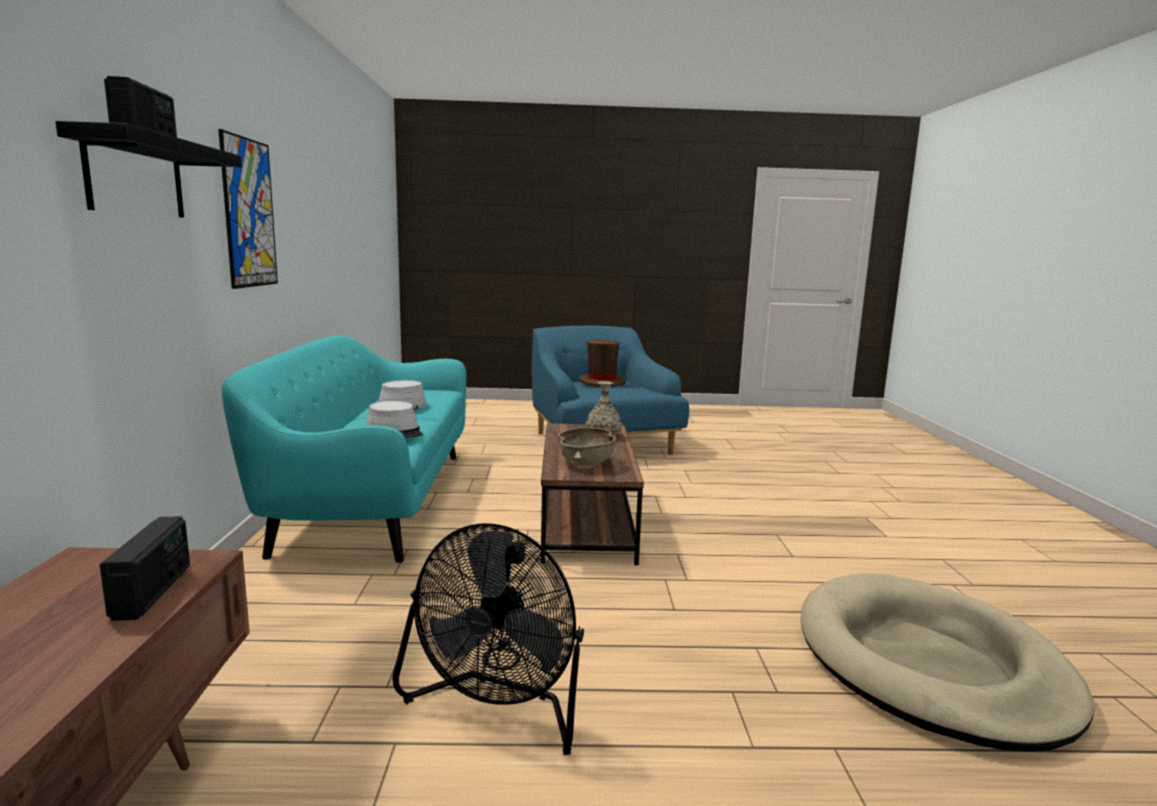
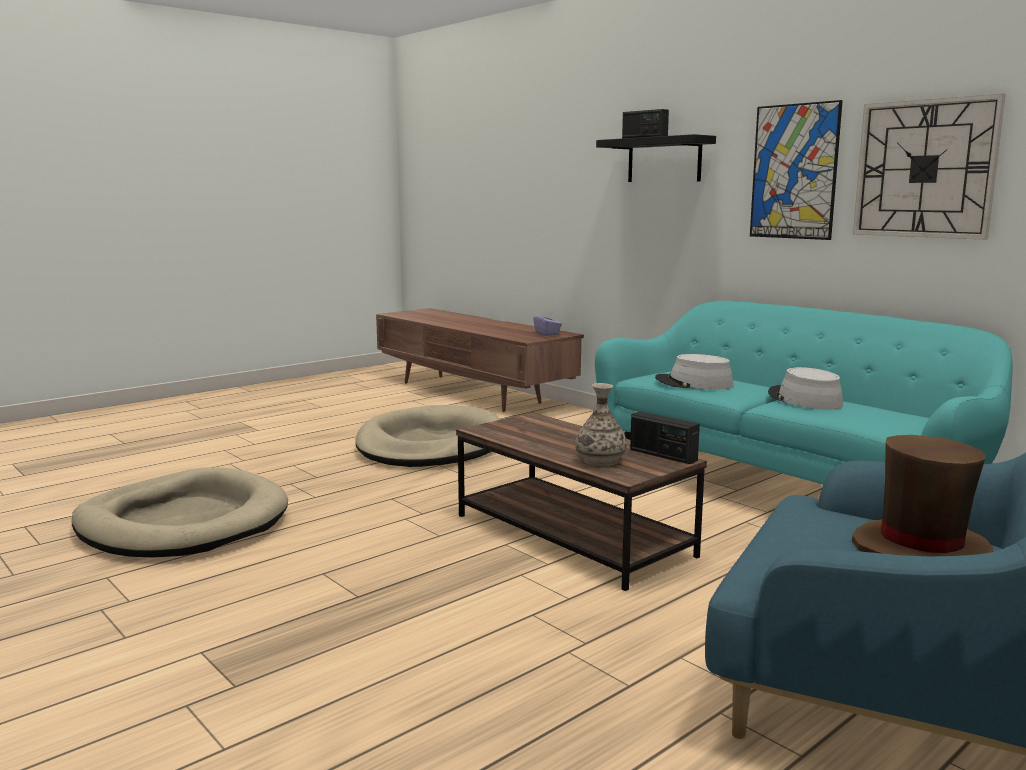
camera: 140 degrees right, 0 degrees up
radio [100,516,190,621] -> radio moved to [630,411,700,464]
black fan [393,523,584,755] -> beige dog bed [355,405,501,467]
brown bowl [558,427,616,466] -> none
none -> purple tissue box [533,311,562,336]
none -> wall clock [853,94,1006,240]

